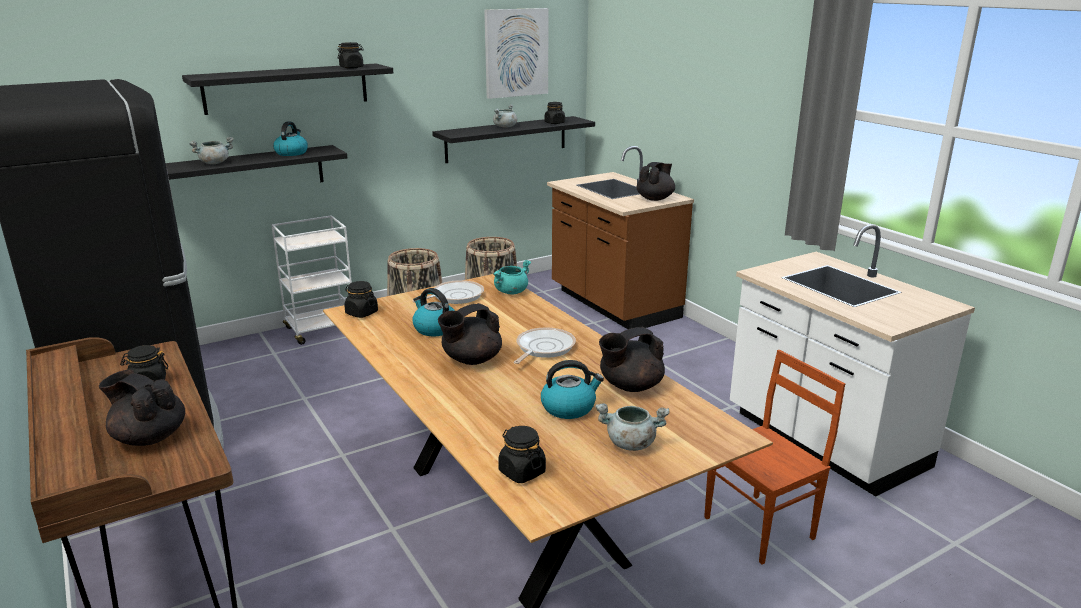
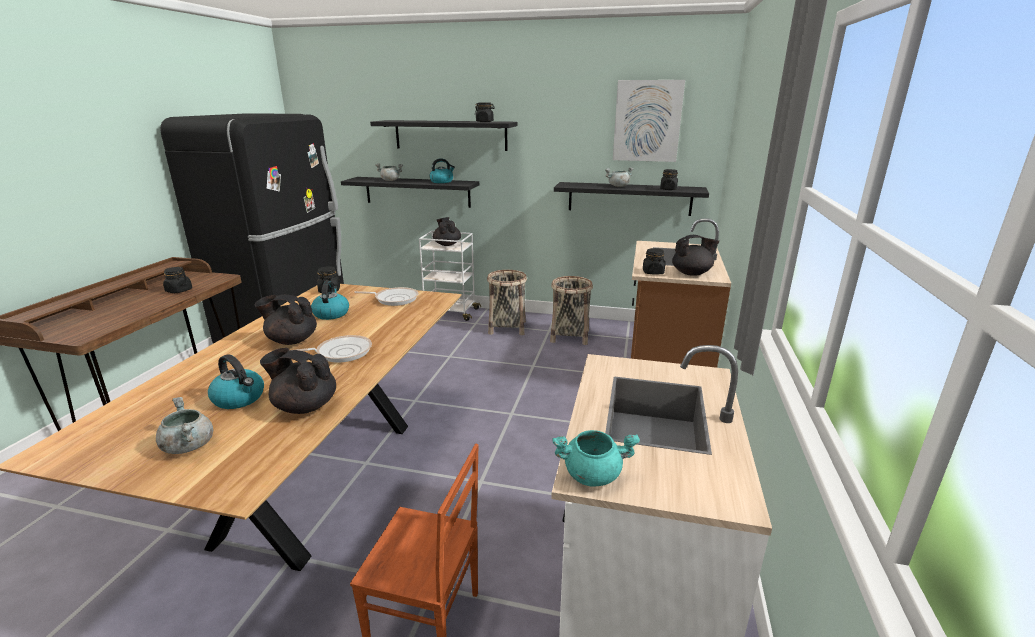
camera: 45 degrees right, 0 degrees up
black teapot [98,370,185,446] -> black teapot moved to [433,217,461,246]
turquoise cooking pot [493,260,531,295] -> turquoise cooking pot moved to [553,430,640,487]
black jar [498,426,546,483] -> black jar moved to [643,248,665,275]

